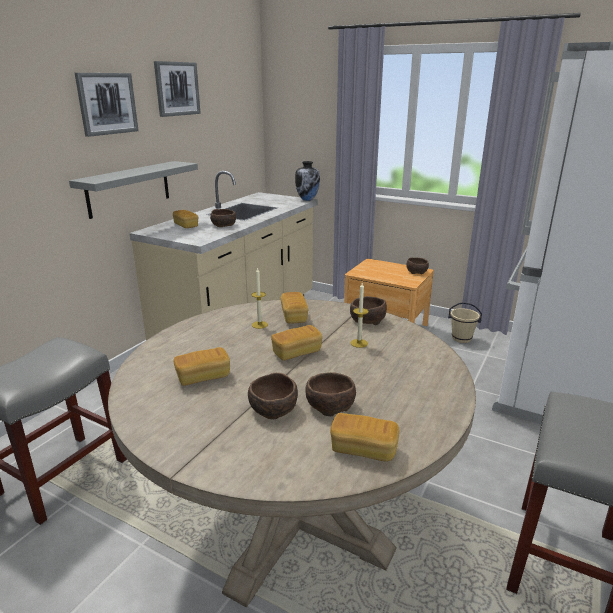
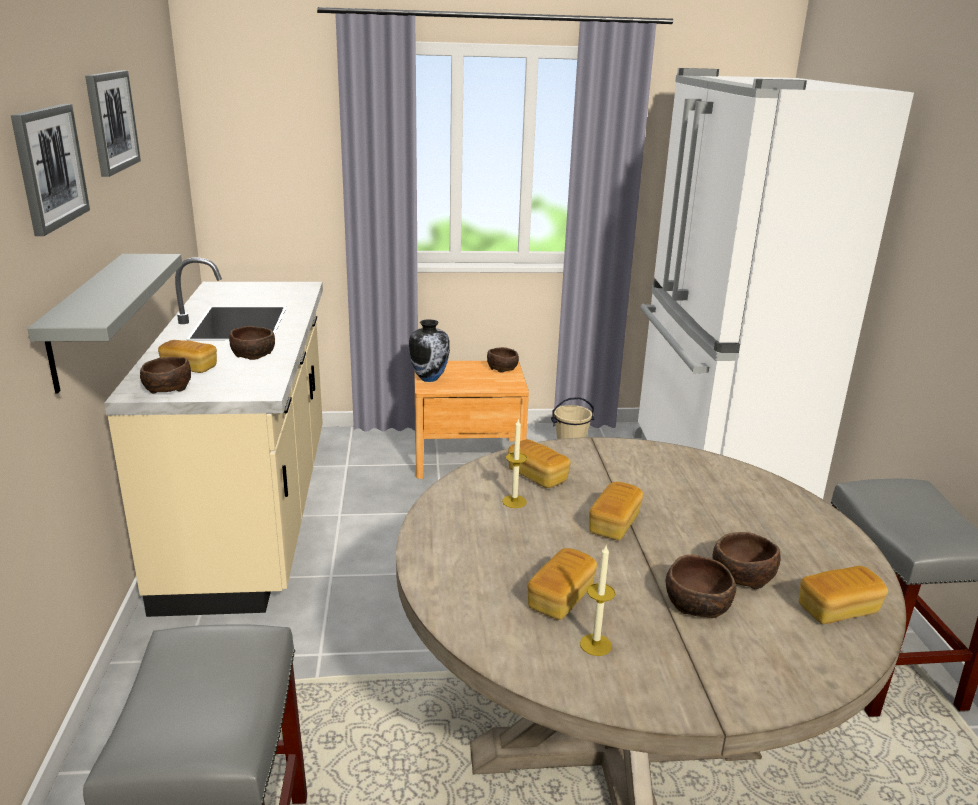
camera: 35 degrees left, 0 degrees up
vase [295,161,320,201] -> vase moved to [409,319,450,382]
candle [350,283,368,348] -> candle moved to [580,546,615,656]
brown bowl [350,296,387,325] -> brown bowl moved to [140,357,191,393]

